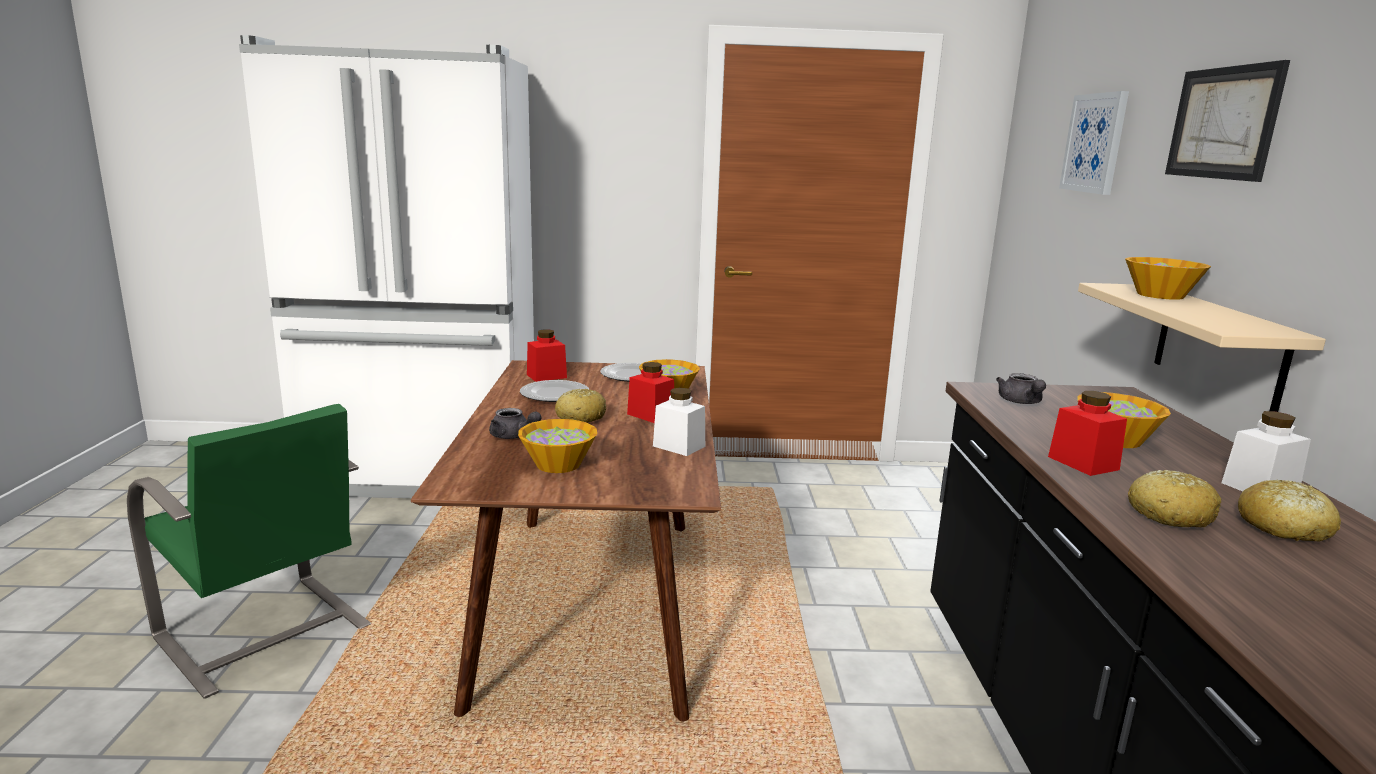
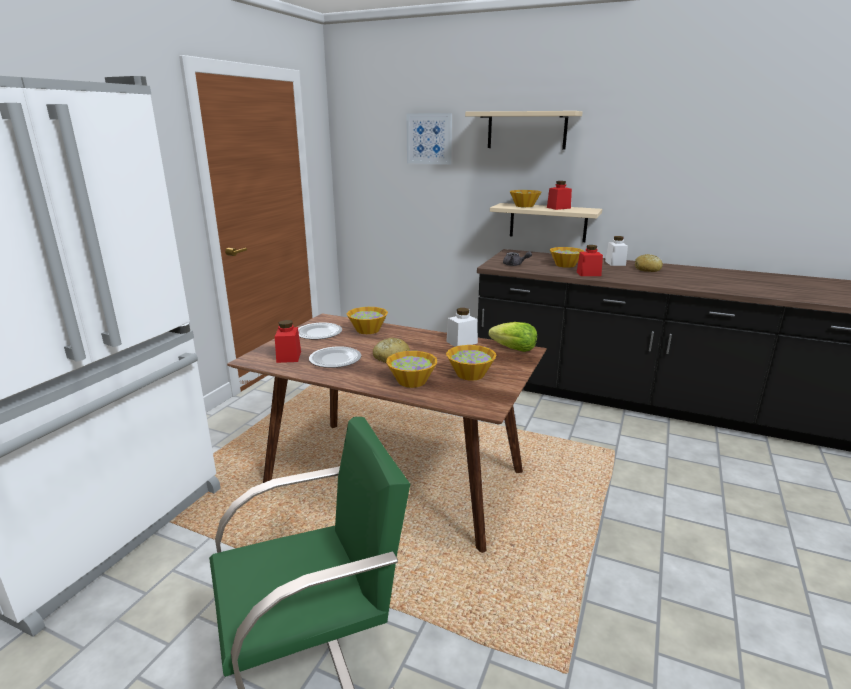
camera: 65 degrees left, 5 degrees up
grey teapot [489,408,541,439] -> bowl [386,351,437,388]
red jar [627,362,674,423] -> red jar moved to [547,181,572,210]
bread [1128,470,1222,527] -> none
picture [1165,60,1290,182] -> beige shelf [465,111,582,150]
none -> lettuce [489,322,537,352]

